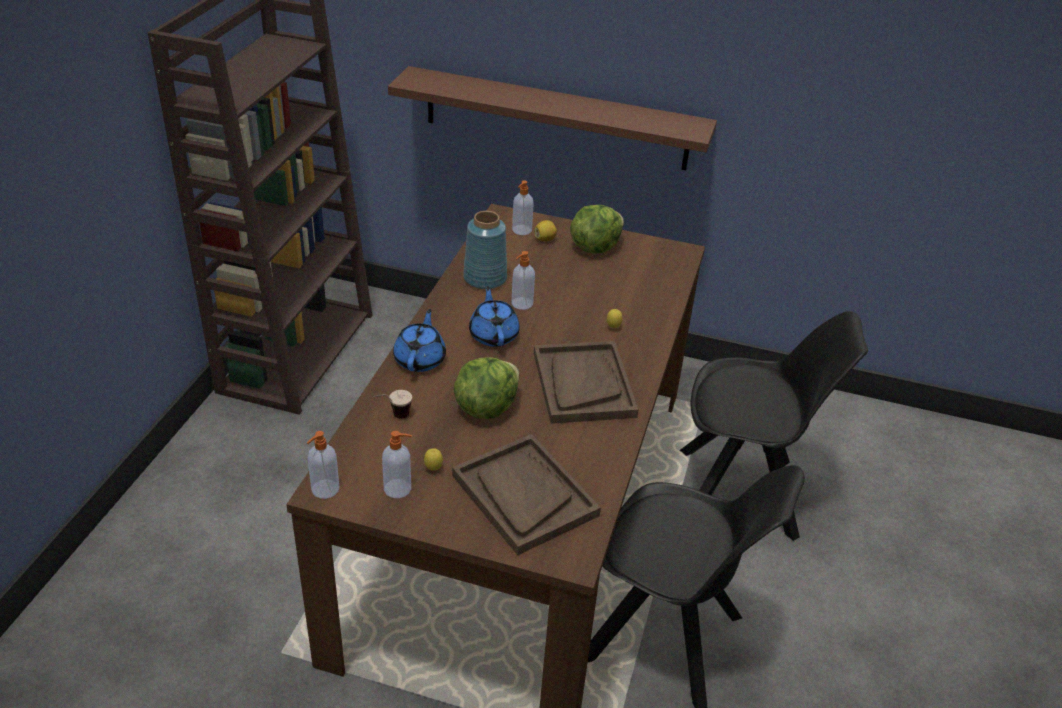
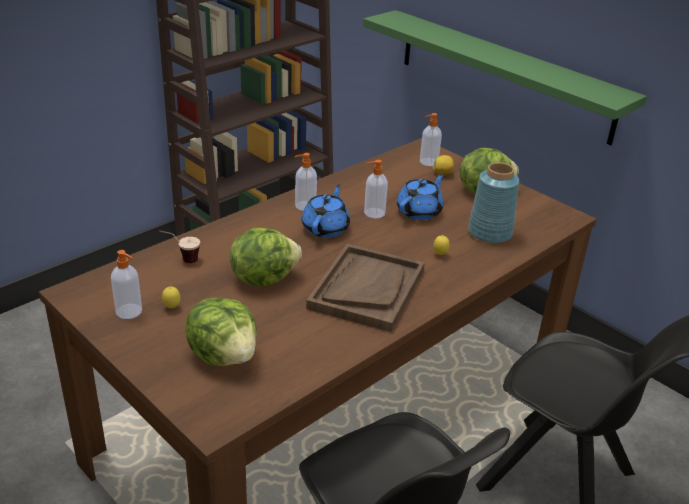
camera: 30 degrees right, 5 degrees down
soap dispenser [307,431,339,499] -> soap dispenser moved to [295,153,317,211]
brown shelf [388,66,717,170] -> green shelf [363,10,647,145]
blue teapot [393,309,446,372] -> blue teapot moved to [397,173,444,220]
brown tray [452,434,601,555] -> lettuce [185,297,257,366]
blue vase [463,211,507,289] -> blue vase moved to [468,162,519,243]

